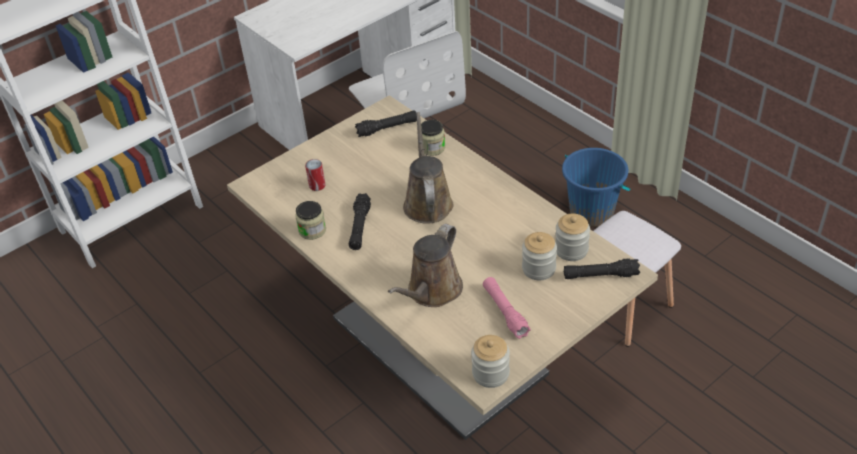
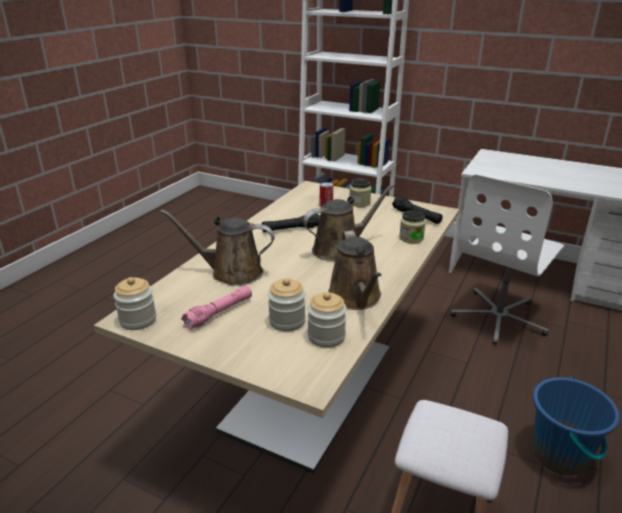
camera: 65 degrees right, 15 degrees down
jar [295,201,326,240] -> jar moved to [350,179,371,207]
black flashlight [564,258,640,279] -> none
none -> brown watering can [328,230,381,310]

